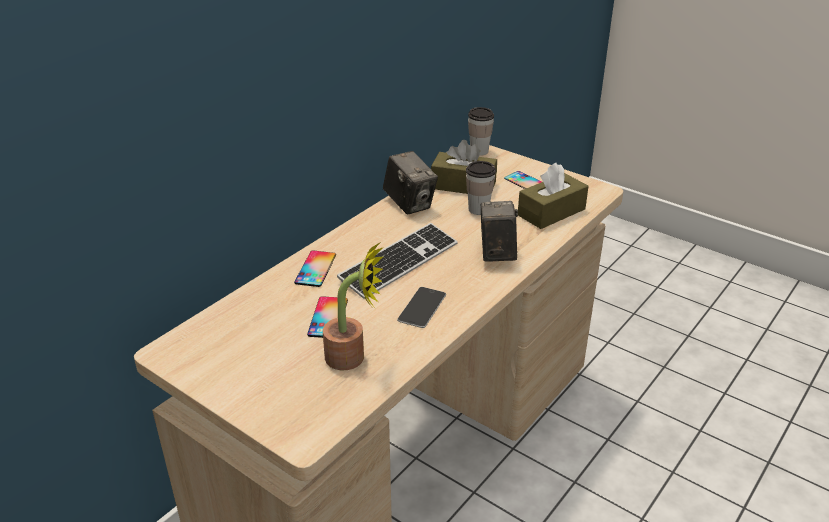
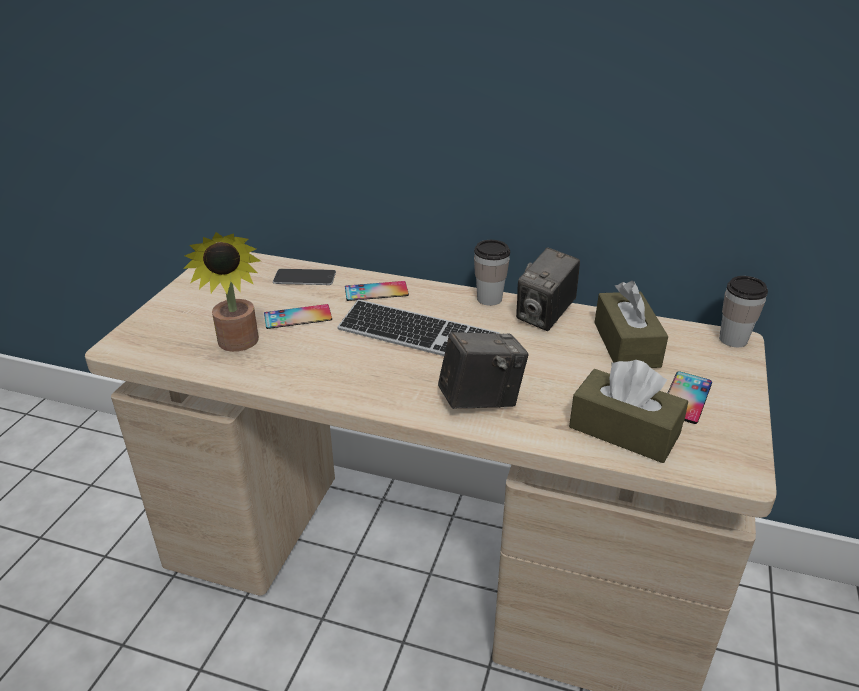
camera: 70 degrees right, 0 degrees up
phone [397,287,446,328] -> phone moved to [273,269,336,285]
cup [466,161,496,215] -> cup moved to [474,240,510,306]

